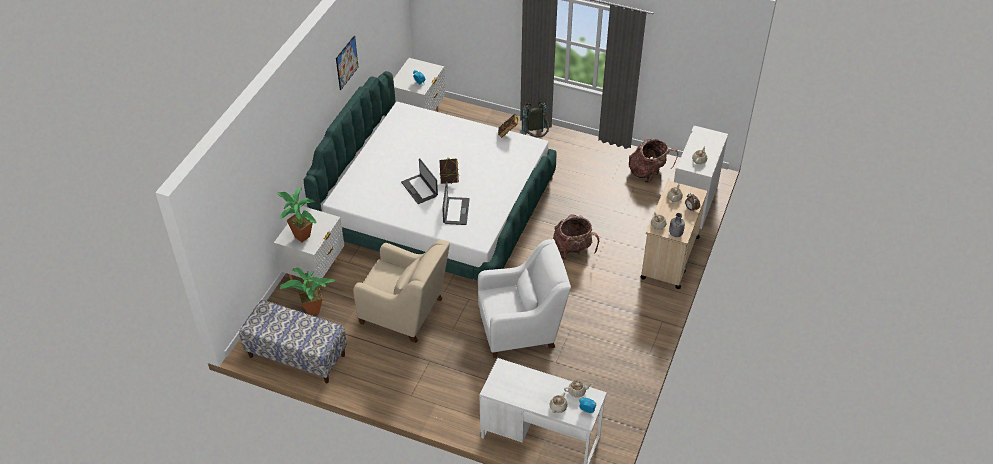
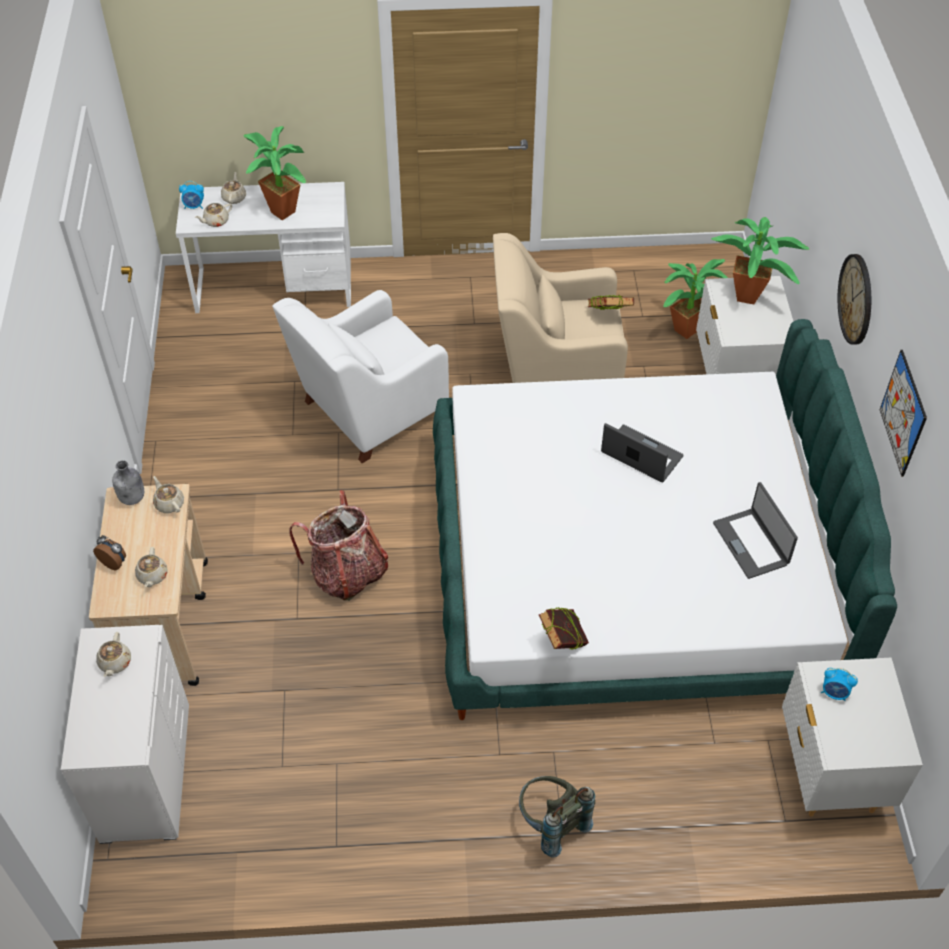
camera: 155 degrees right, 5 degrees up
bench [239,300,347,384] -> none
book [439,158,459,184] -> book moved to [588,295,634,310]
laptop [442,182,470,225] -> laptop moved to [713,482,798,579]
backpack [629,138,678,183] -> none
none -> potted plant [244,126,306,220]
none -> wall clock [838,254,871,345]

